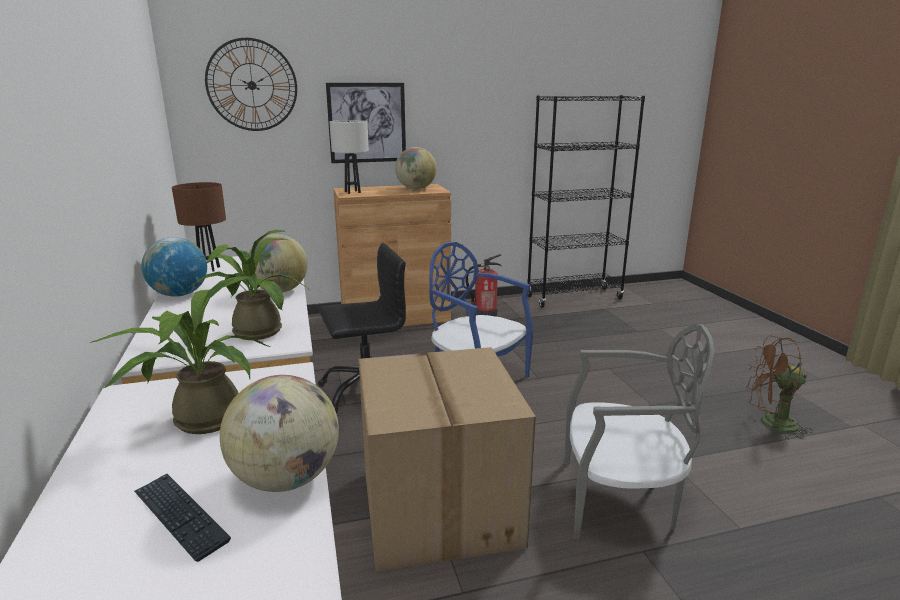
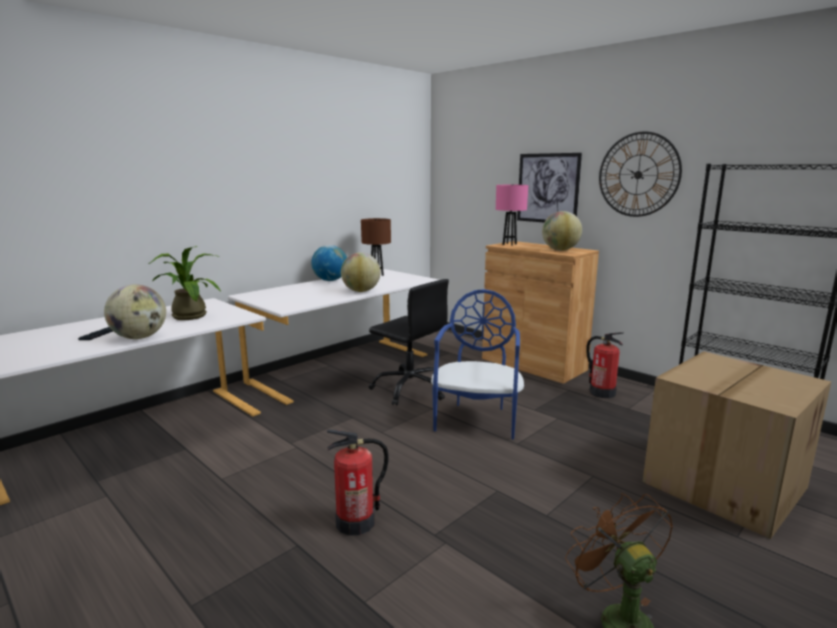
camera: 60 degrees right, 5 degrees down
potted plant [187,230,311,340] -> none
wall clock [205,38,297,131] -> wall clock moved to [599,131,682,217]
white table lamp [329,120,369,194] -> pink table lamp [496,185,528,246]
cardboard box [358,347,536,572] -> cardboard box moved to [643,351,832,539]
grey chair [564,324,714,539] -> fire extinguisher [327,430,389,536]

